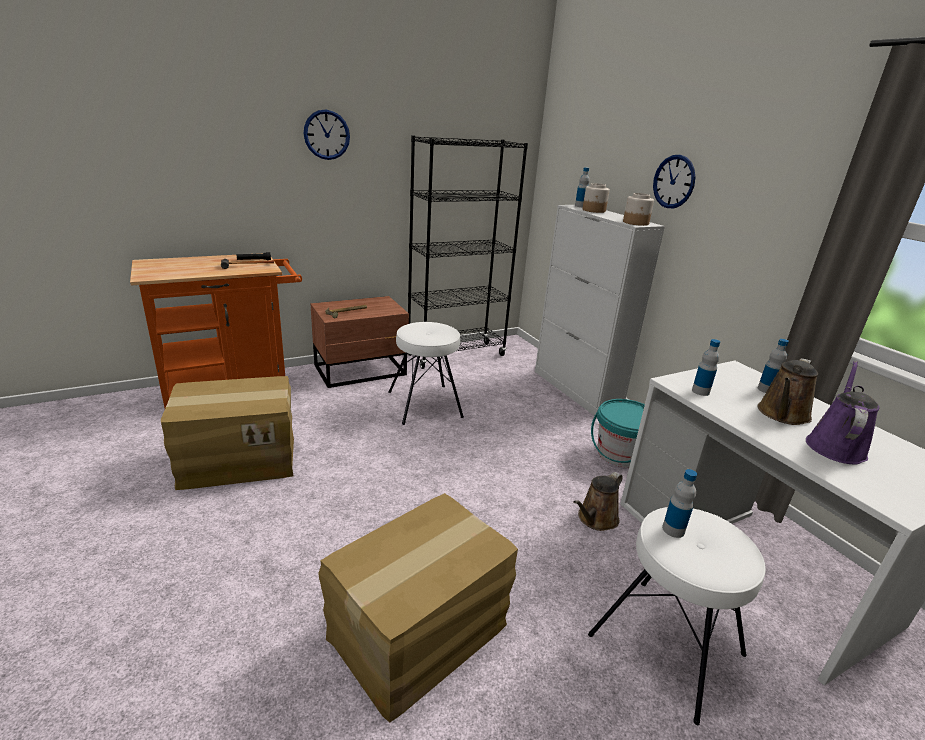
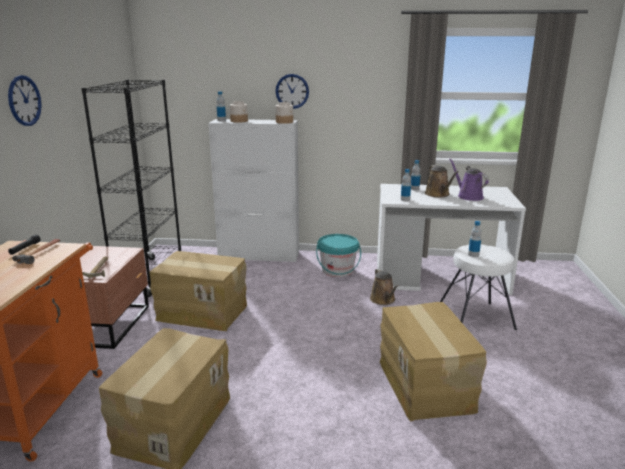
camera: 55 degrees left, 5 degrees down
white stool [389,322,464,425] -> cardboard box [149,251,247,331]

